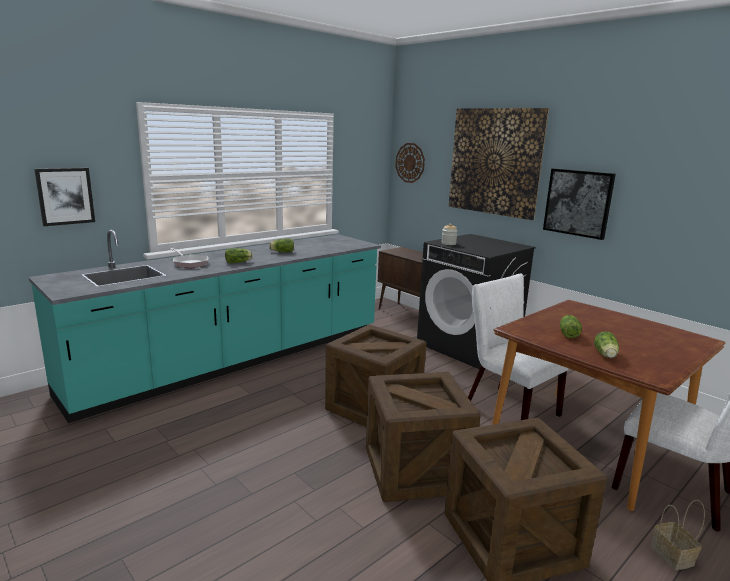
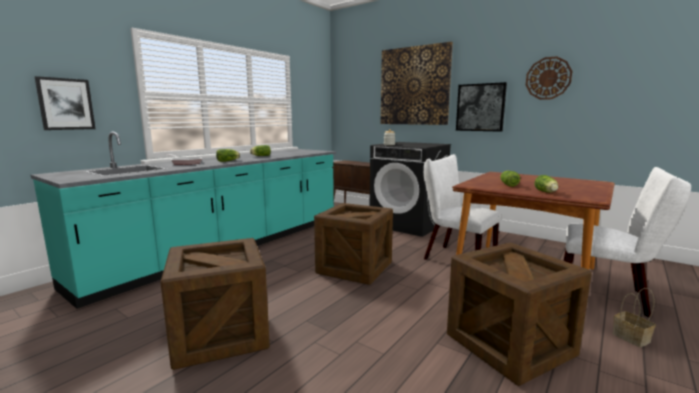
camera: 10 degrees left, 5 degrees down
crate [366,372,481,502] -> crate moved to [160,238,270,370]
wall clock [396,143,425,183] -> wall clock moved to [526,56,572,100]

